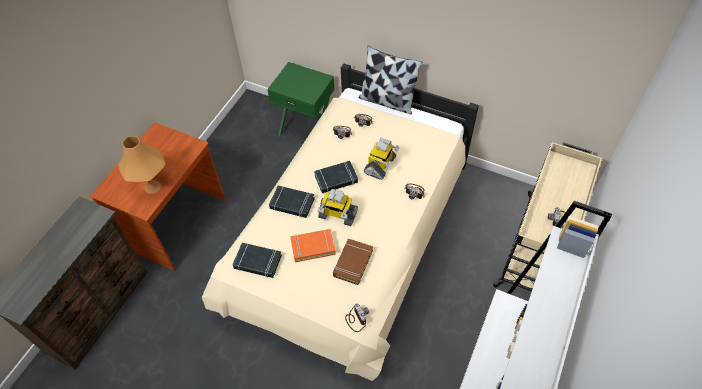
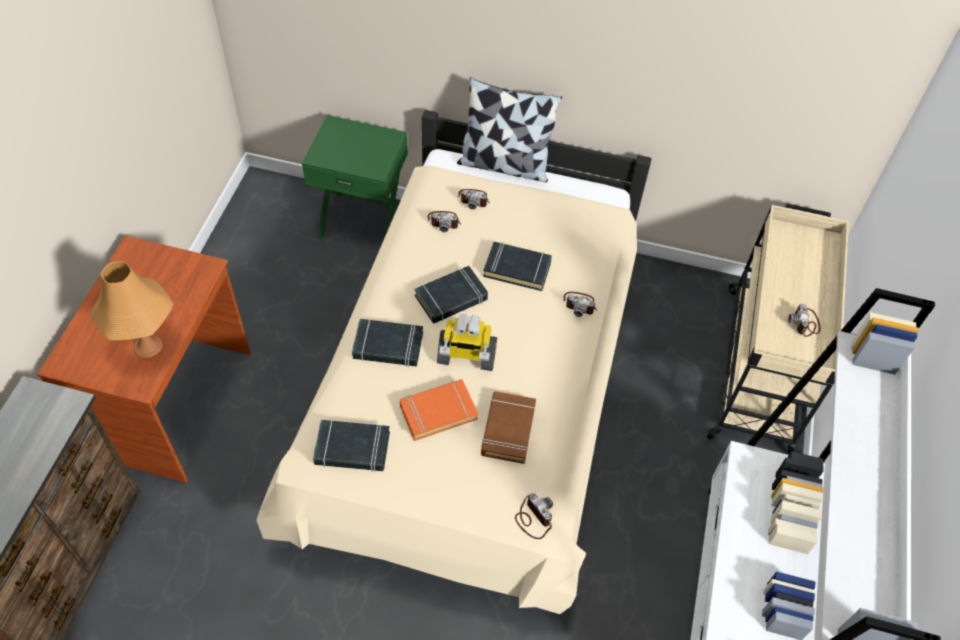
camera: 15 degrees left, 0 degrees up
toy robot [364,138,400,180] -> black book [483,242,552,291]

